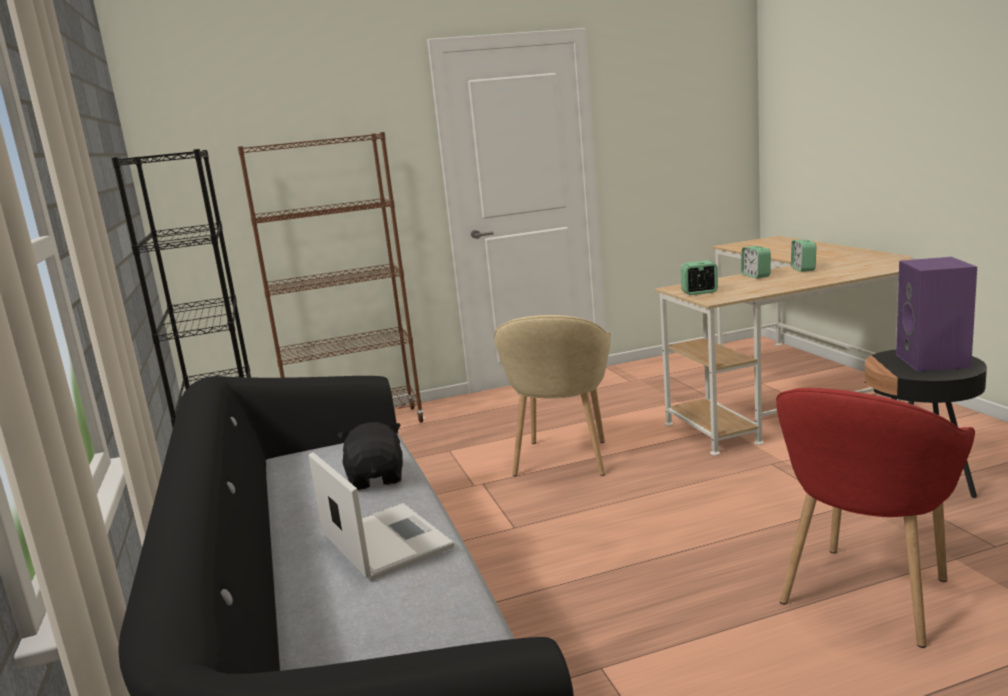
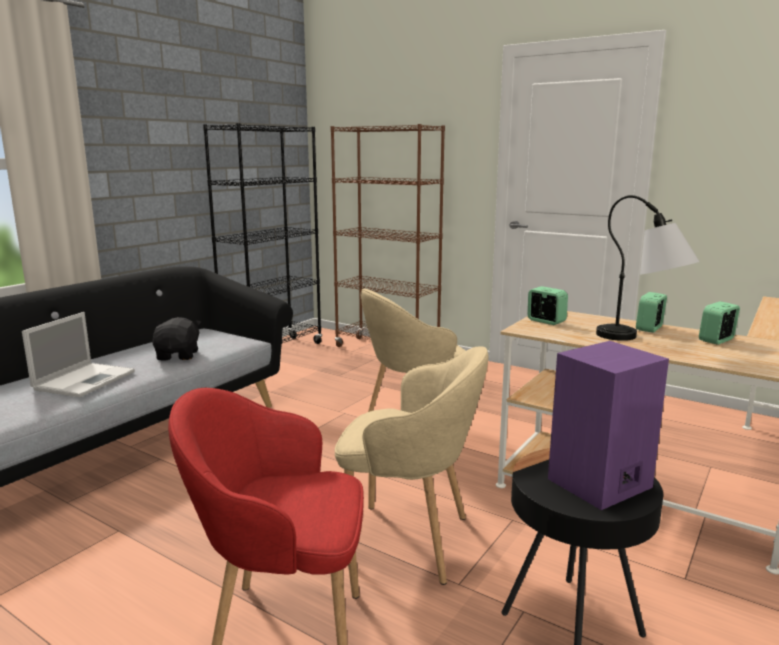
camera: 50 degrees right, 0 degrees up
black plush toy [338,422,403,490] -> black plush toy turned 45 degrees counterclockwise [152,317,201,360]
none -> beige armchair [335,346,488,585]
none -> table lamp [596,195,699,341]

